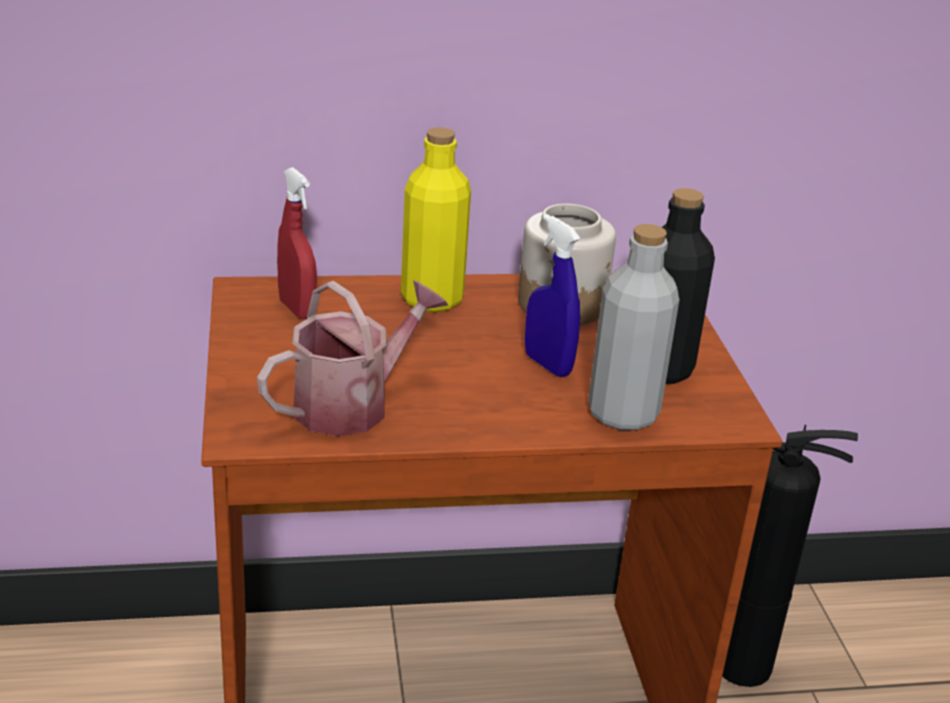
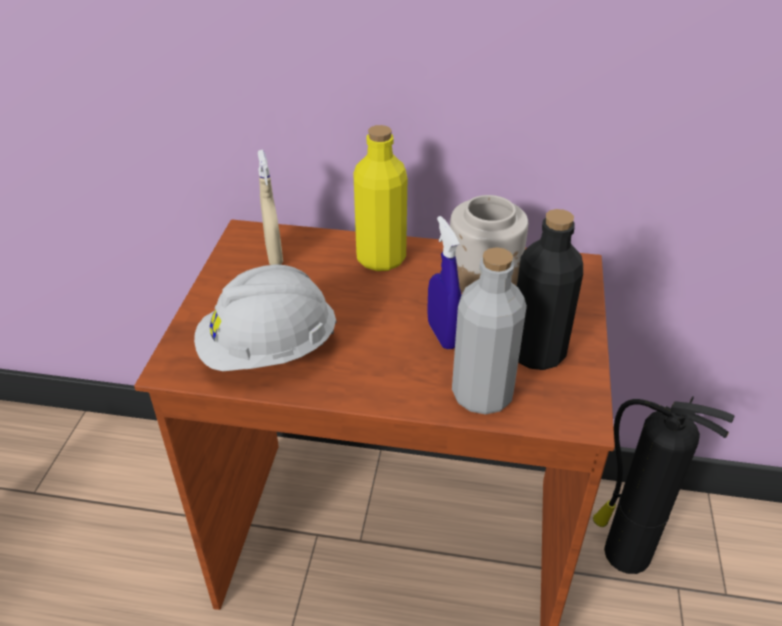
camera: 20 degrees right, 10 degrees up
watering can [257,280,448,436] -> white hard hat [194,264,337,371]
red spray bottle [277,167,317,319] -> beige spray bottle [258,150,283,265]

